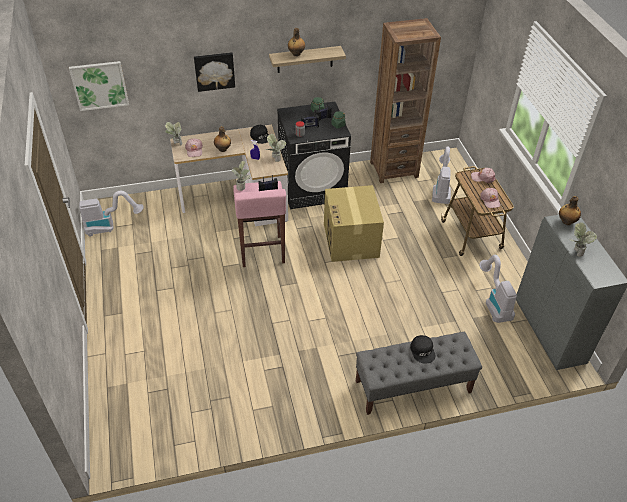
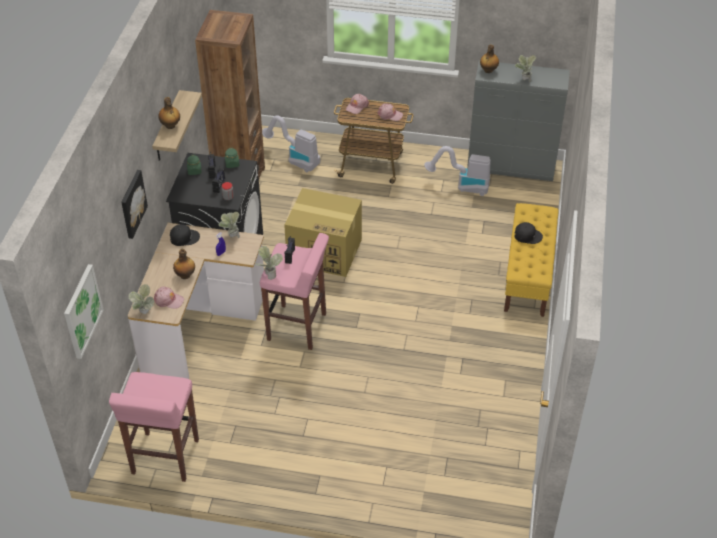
camera: 65 degrees left, 0 degrees up
vacuum cleaner [79,191,144,237] -> pink stool [109,372,199,482]
grey bench [356,332,482,415] -> yellow bench [504,203,558,317]

